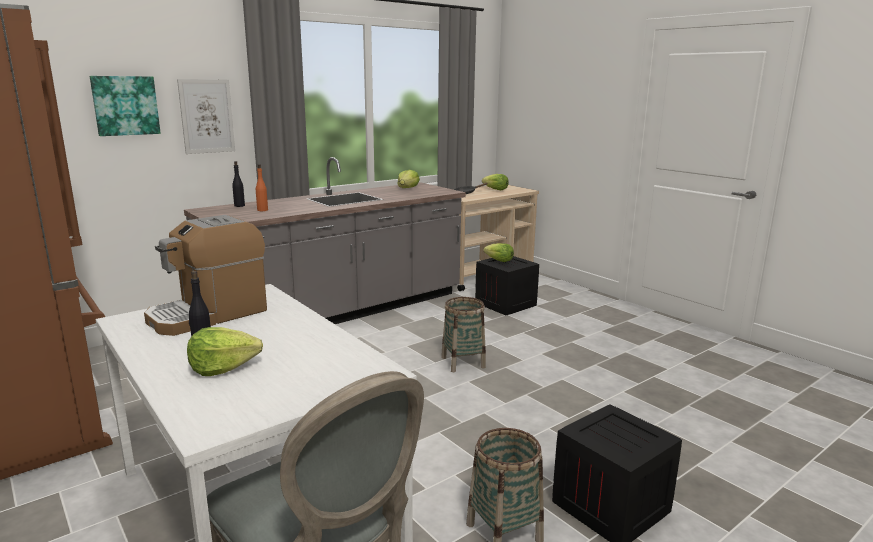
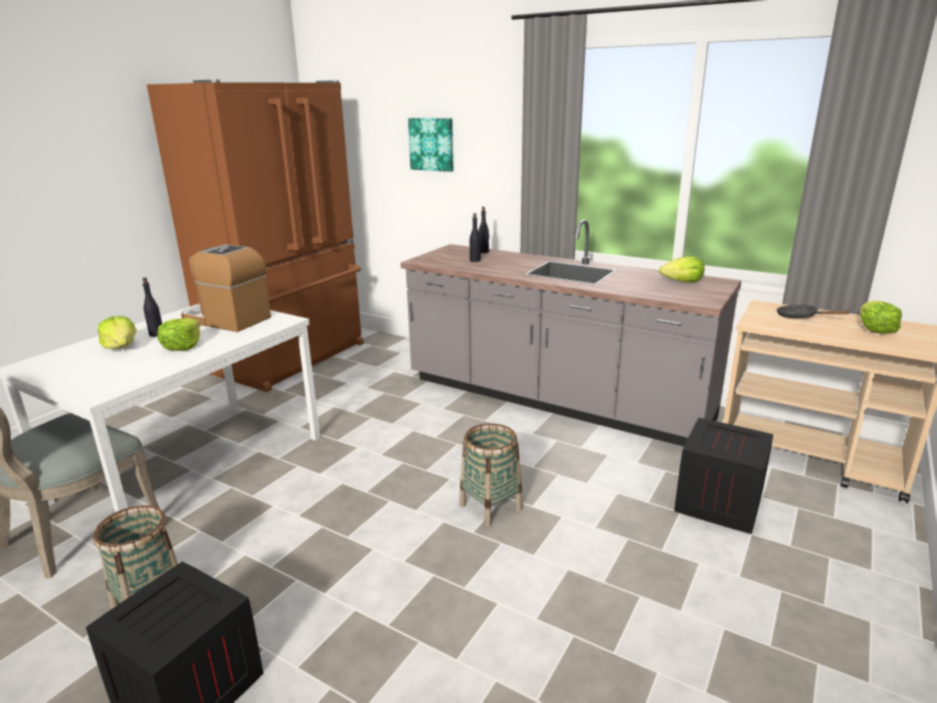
camera: 70 degrees right, 5 degrees up
picture [177,79,235,154] -> none
orange bottle [256,164,268,211] -> black bottle [470,213,481,262]
lettuce [483,243,514,262] -> lettuce moved to [158,318,200,351]

